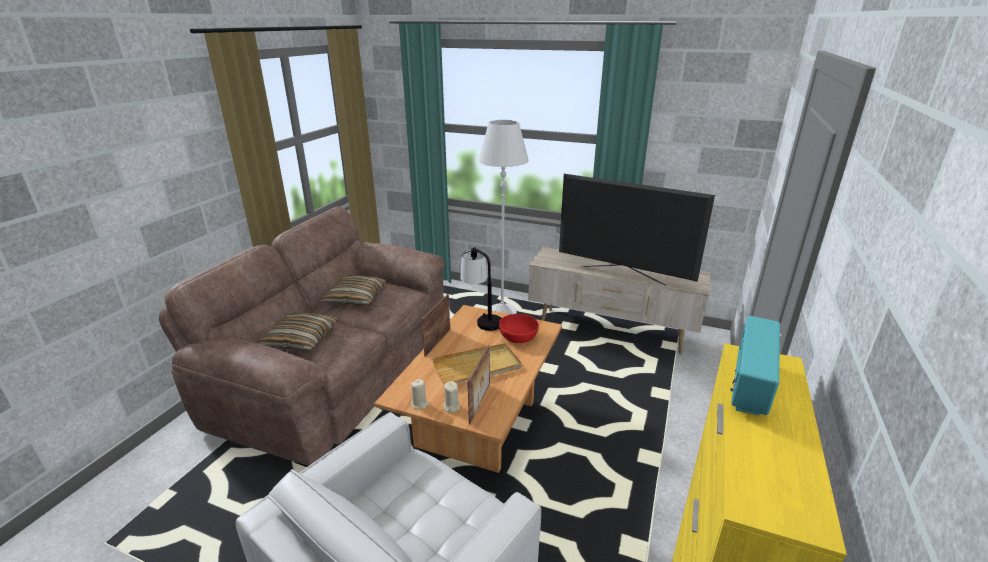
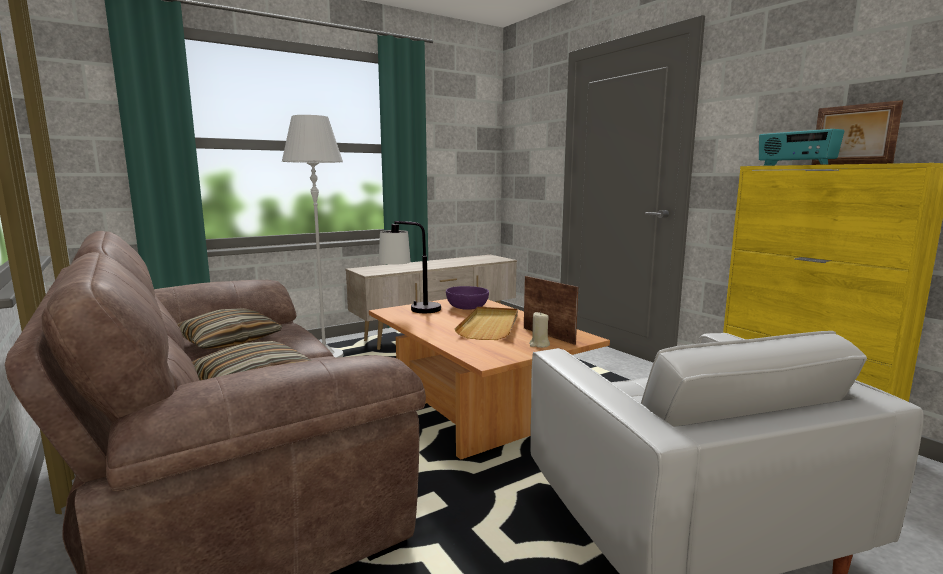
camera: 55 degrees left, 15 degrees down
beige candle [411,379,429,409] -> none
picture frame [422,294,450,357] -> picture frame moved to [811,100,903,165]
red bowl [499,314,539,343] -> purple bowl [446,286,489,310]
television [559,174,715,286] -> none

